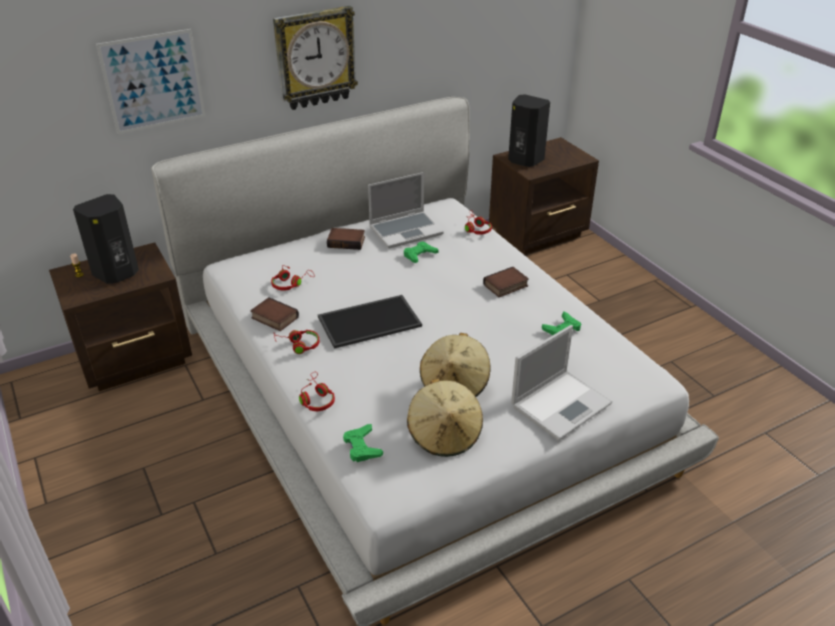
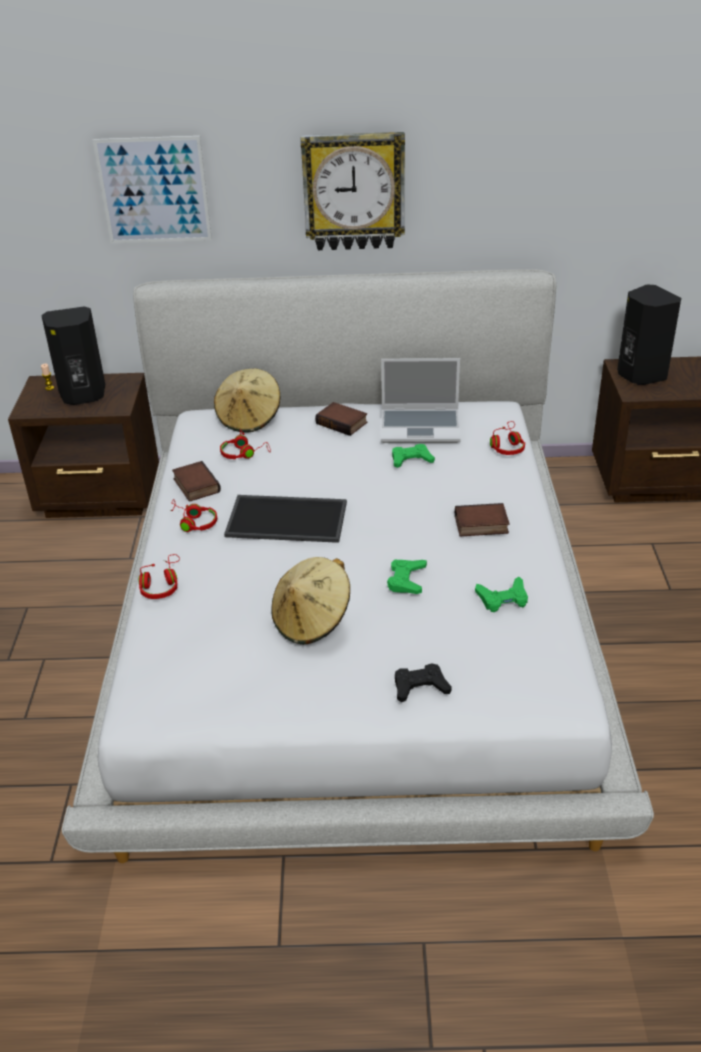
camera: 30 degrees right, 0 degrees up
green game controller [343,424,383,462] -> green game controller moved to [387,559,427,594]
beige hat [407,379,483,457] -> beige hat moved to [214,369,281,433]
laptop [511,325,612,441] -> black game controller [395,663,452,702]

